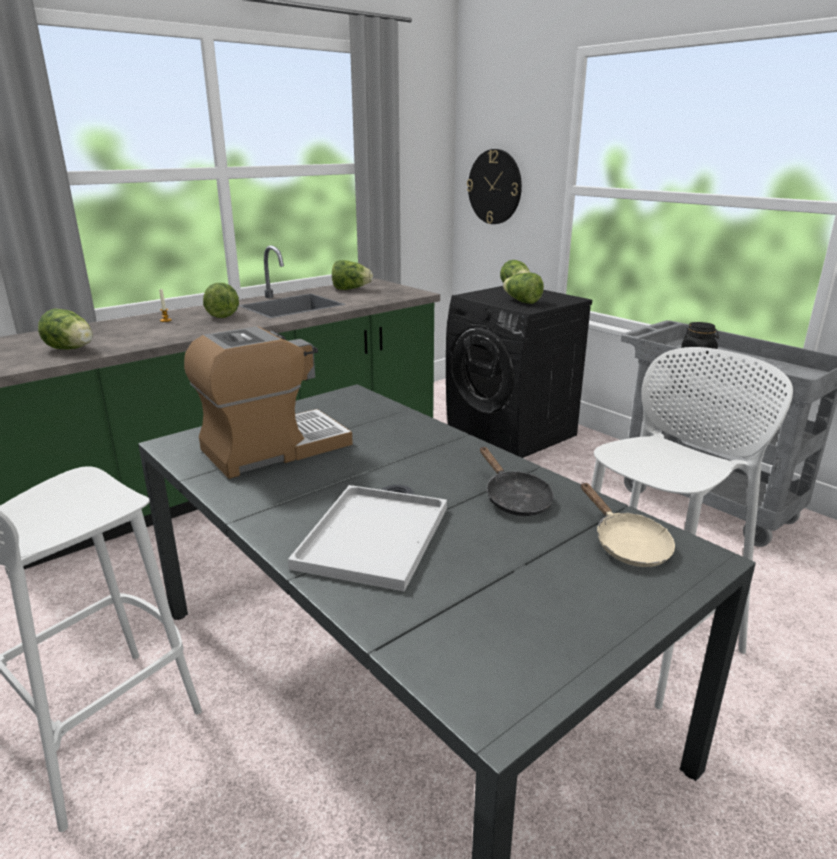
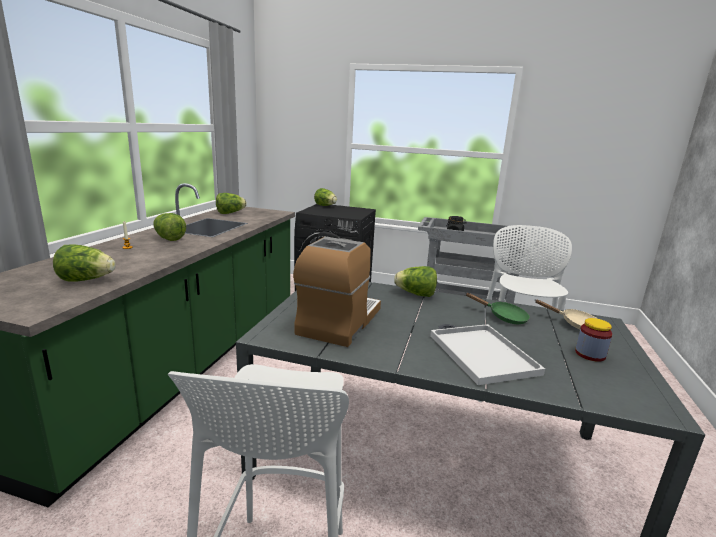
camera: 35 degrees left, 5 degrees down
wall clock [467,149,522,224] -> none
black frying pan [480,447,554,516] -> green frying pan [465,293,530,324]
lettuce [503,273,544,304] -> lettuce moved to [394,266,437,297]
none -> jar [575,318,612,362]

